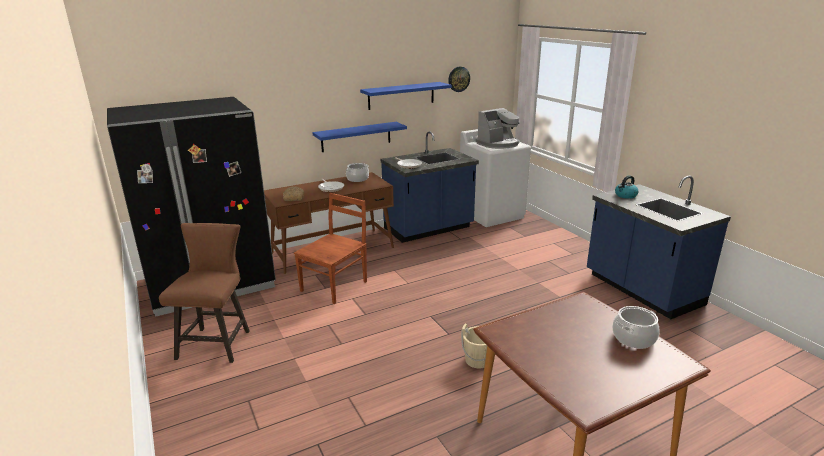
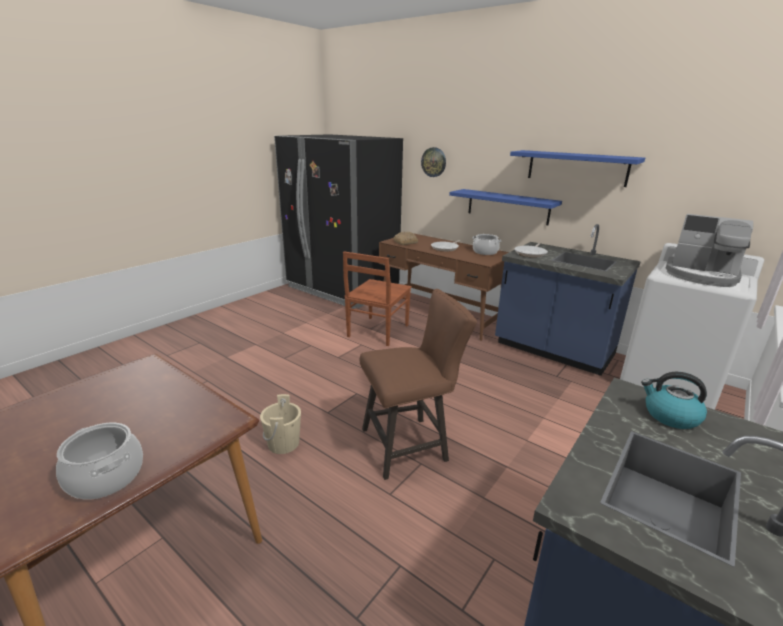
camera: 65 degrees right, 0 degrees up
brown stool [159,223,250,363] -> brown stool moved to [360,289,477,480]
brown chair [294,193,367,304] -> brown chair turned 105 degrees clockwise [343,251,412,346]
wall clock [448,67,470,92] -> wall clock moved to [421,147,446,177]

